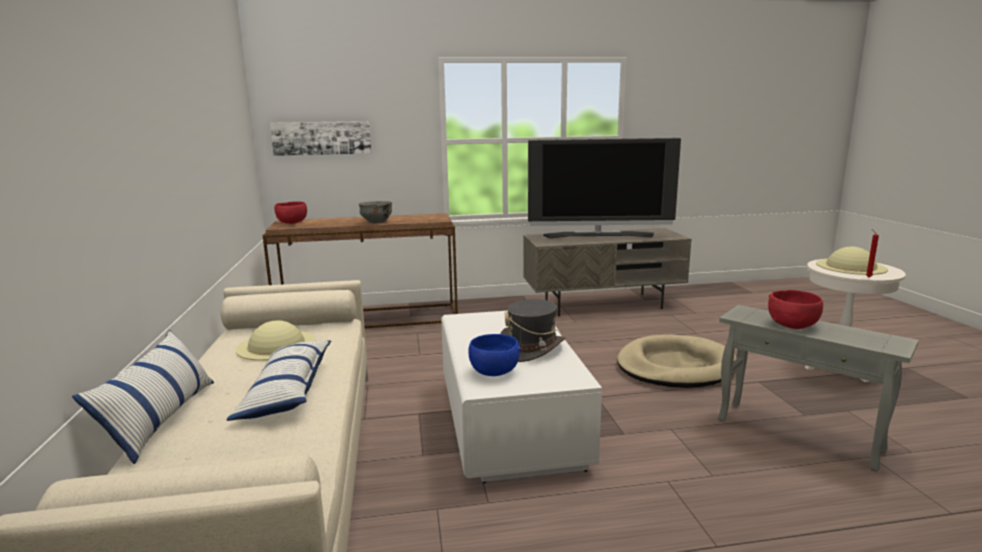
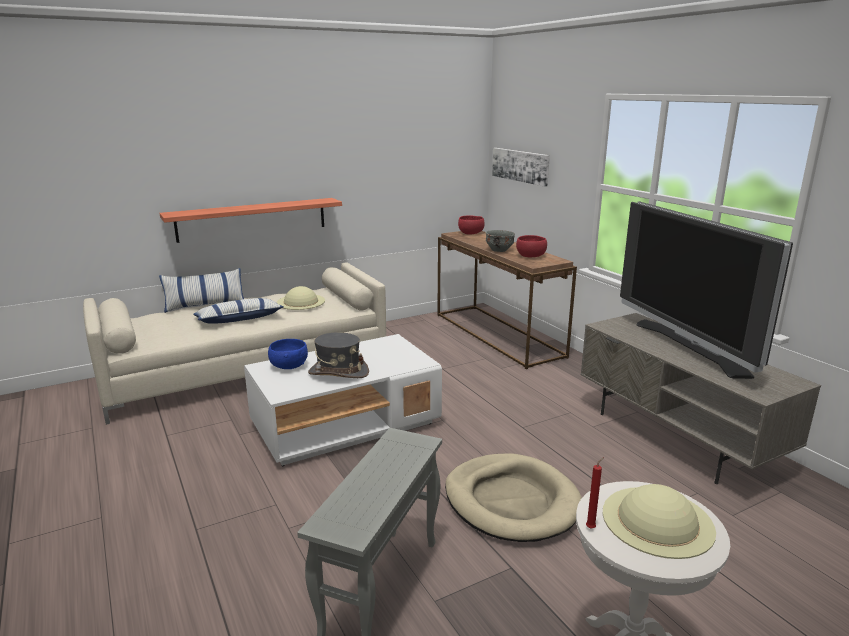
camera: 70 degrees right, 5 degrees up
red bowl [768,290,823,329] -> red bowl moved to [516,235,547,257]
none -> shelf [160,198,342,243]

